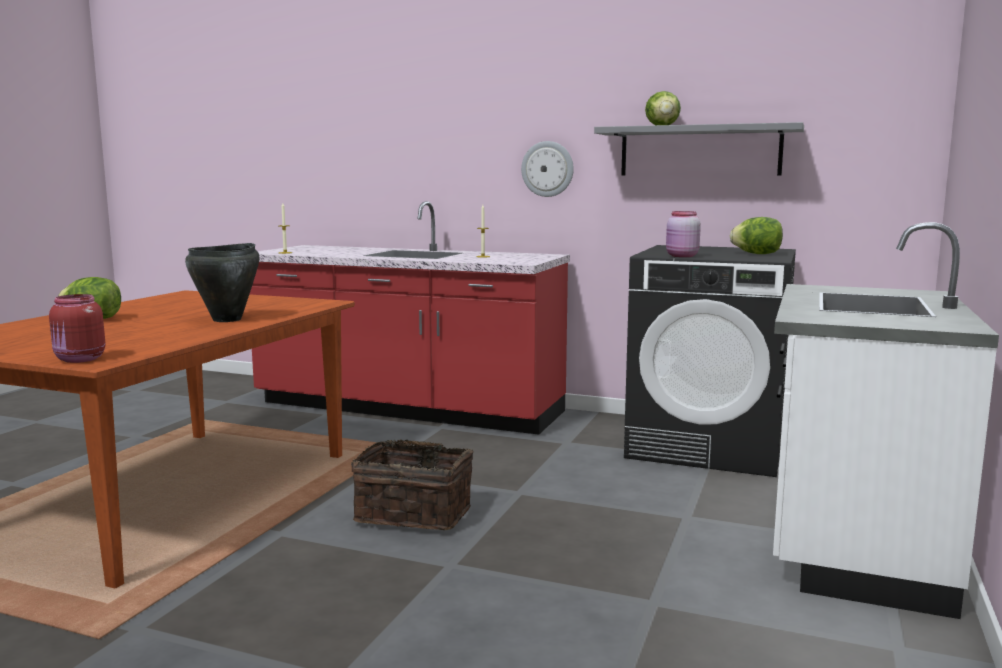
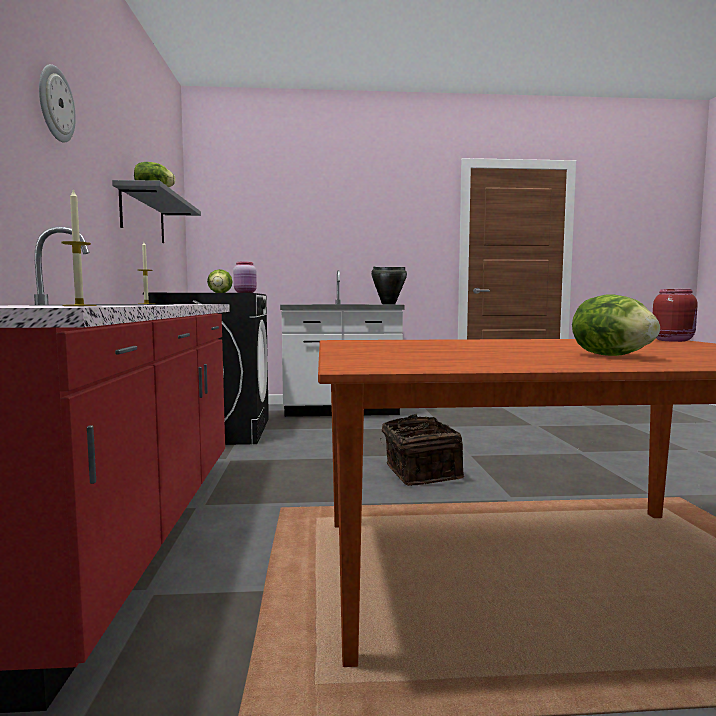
camera: 115 degrees left, 5 degrees down
black cooking pot [185,243,259,322] -> black cooking pot moved to [371,266,407,304]
wall clock [521,141,574,197] -> wall clock moved to [39,64,76,143]

